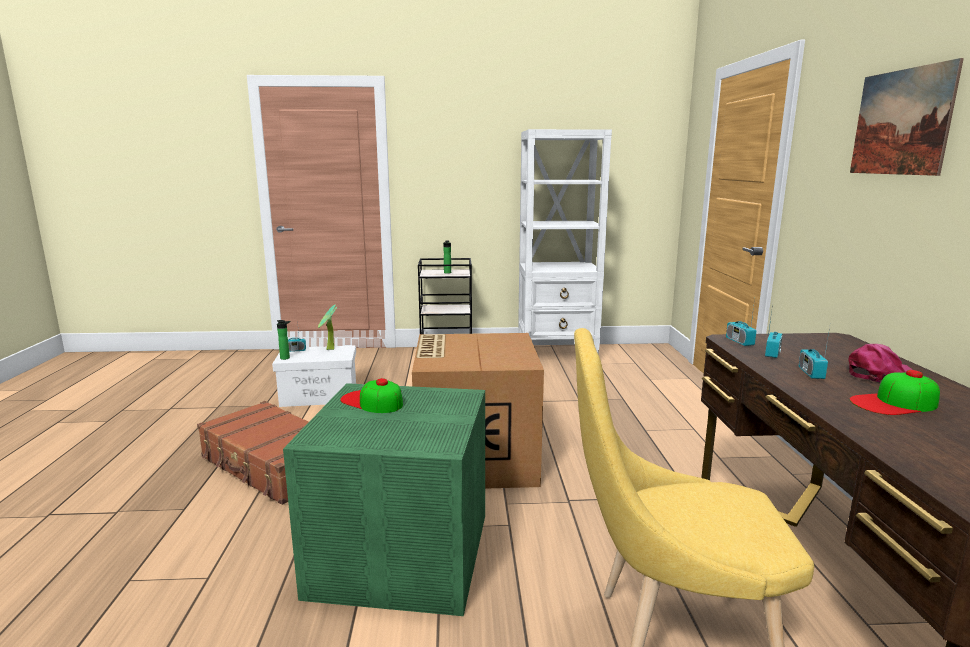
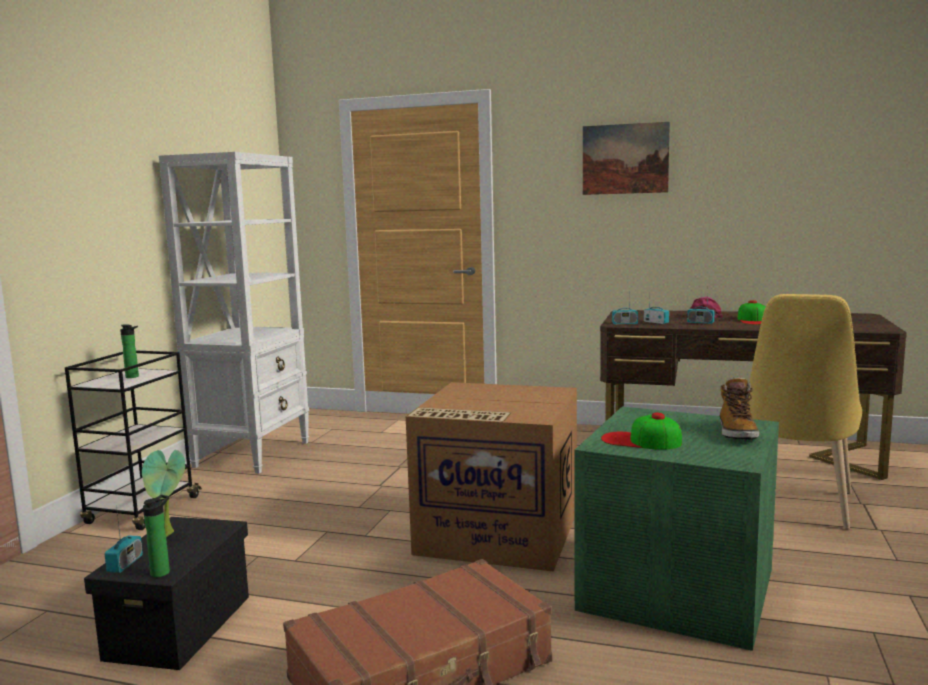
camera: 70 degrees left, 5 degrees down
white storage box [272,345,356,407] -> black storage box [84,517,249,670]
cap [340,378,403,413] -> cap turned 60 degrees clockwise [601,412,682,450]
none -> boot [719,377,760,440]

